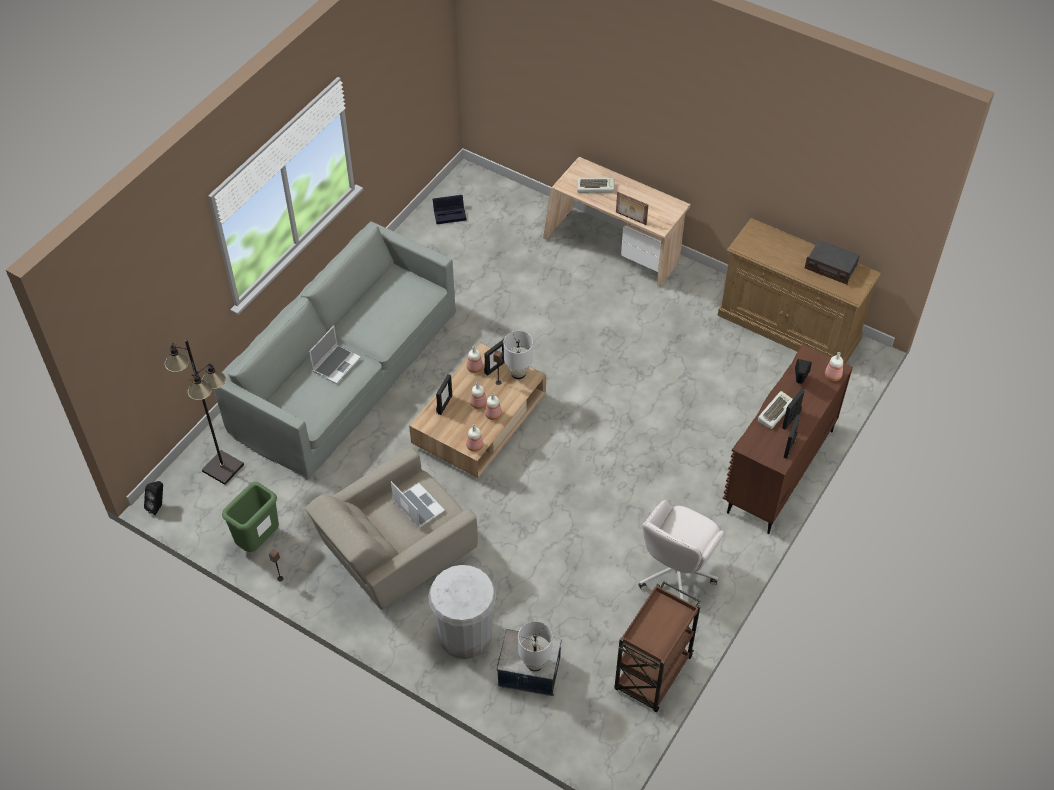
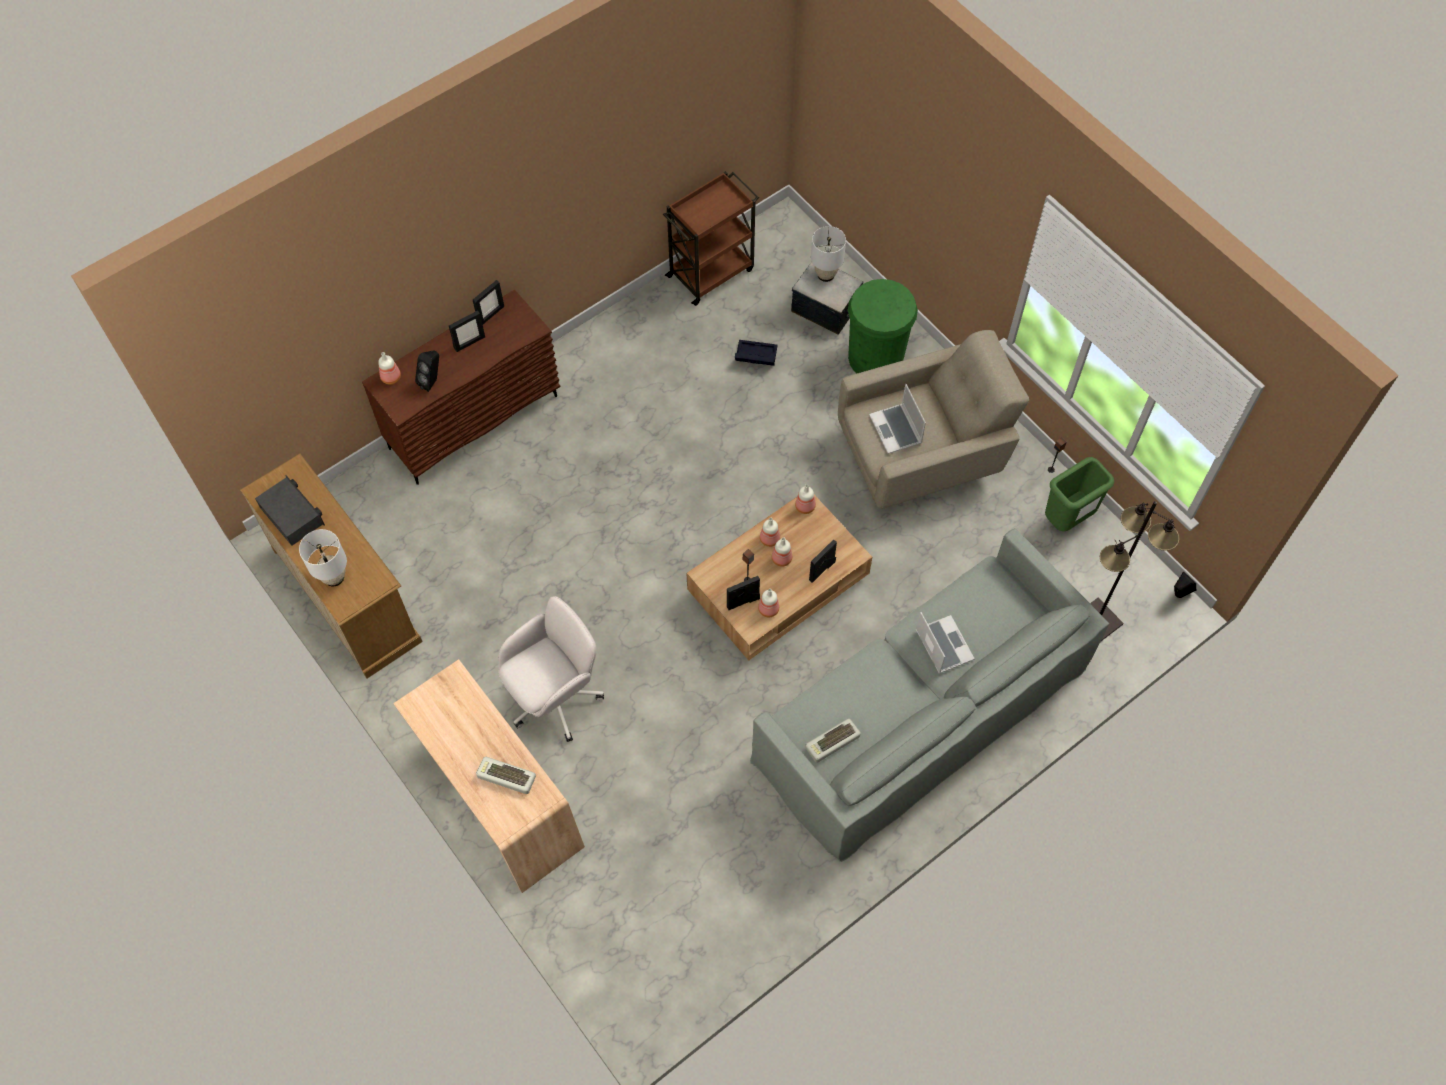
camera: 160 degrees left, 10 degrees up
laptop [309,326,361,384] -> laptop turned 105 degrees clockwise [916,612,975,674]
white trash can [428,565,496,659] -> green trash can [848,279,918,373]
black storage box [433,195,466,224] -> black storage box moved to [735,340,777,366]
white table lamp [504,331,533,379] -> white table lamp moved to [299,529,347,586]
picture frame [616,192,648,225] -> none
white office chair [638,499,724,599] -> white office chair moved to [498,596,604,742]
keyboard [758,391,793,429] -> keyboard moved to [805,719,861,763]

